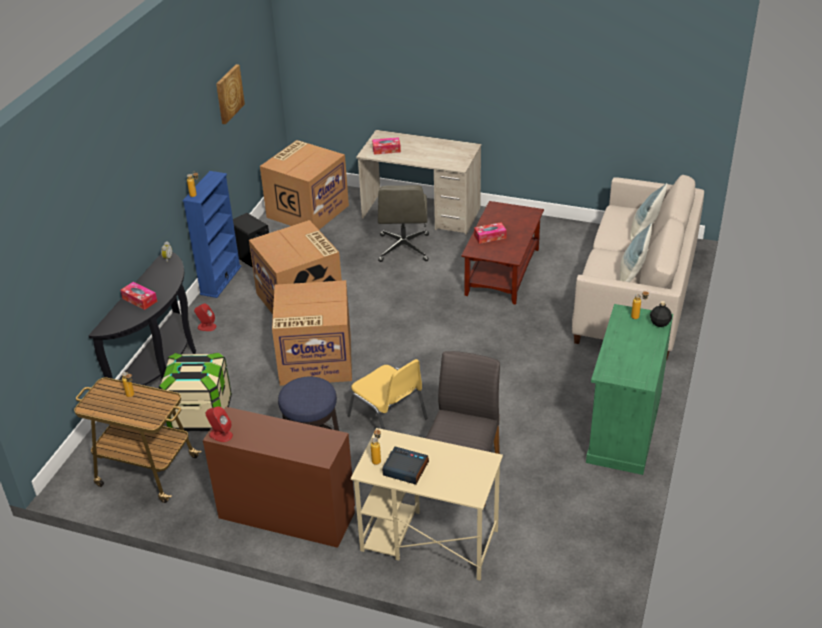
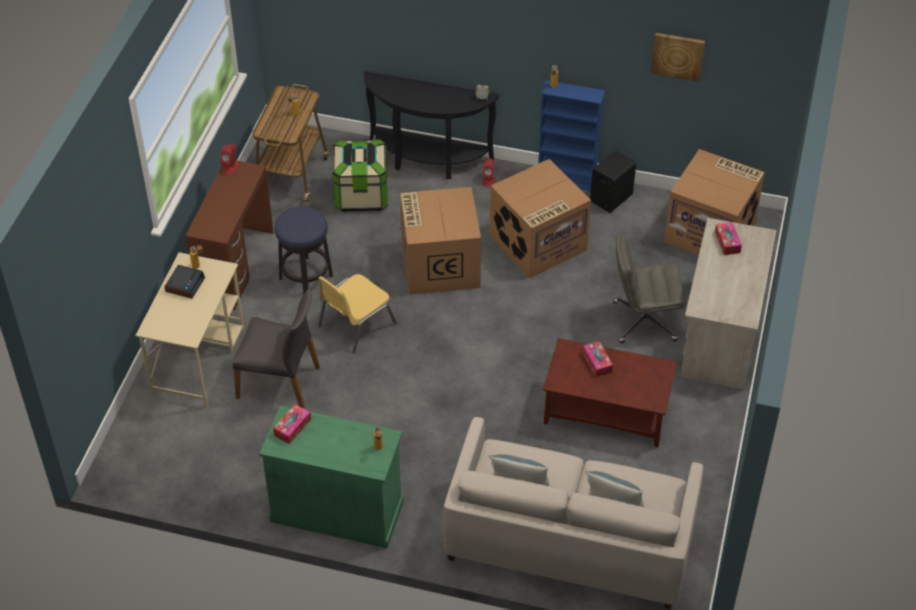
camera: 85 degrees right, 10 degrees up
tissue box [120,282,157,310] -> tissue box moved to [273,404,311,444]
black bottle [650,301,672,327] -> none

